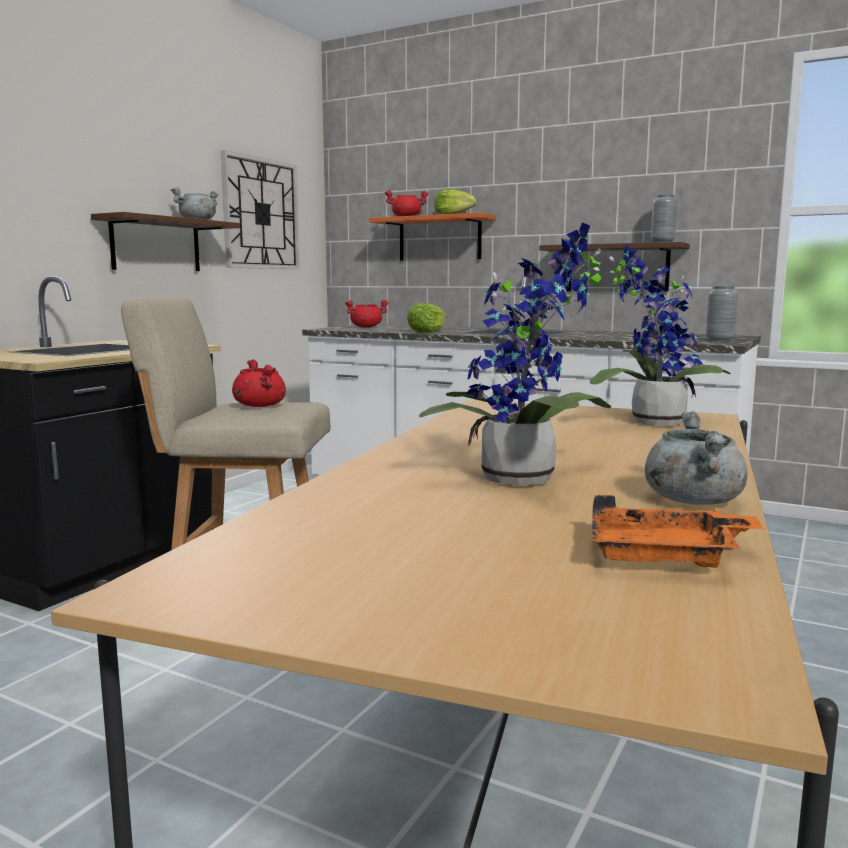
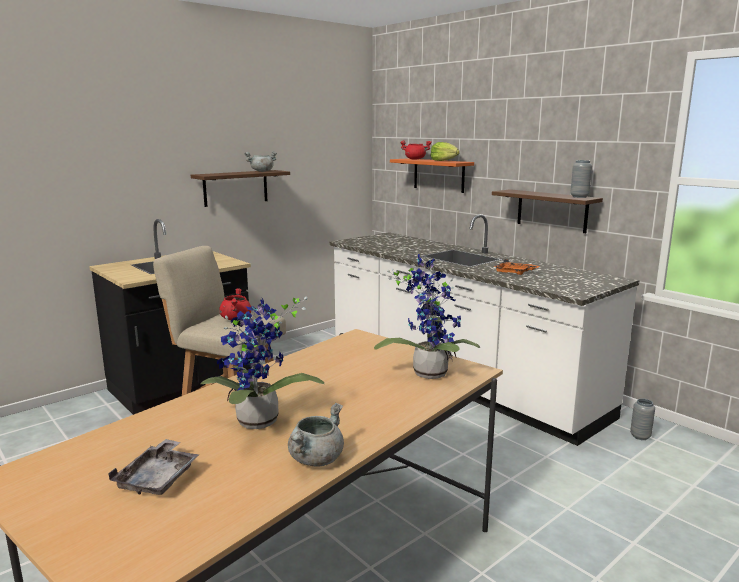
camera: 20 degrees right, 5 degrees up
wall clock [221,150,300,269] -> none
red cooking pot [345,300,389,328] -> none
lettuce [407,303,446,332] -> none
orange tray [592,495,764,568] -> orange tray moved to [494,259,540,275]
grey vase [706,286,738,342] -> grey vase moved to [630,398,655,440]
none -> grey tray [108,439,199,495]

